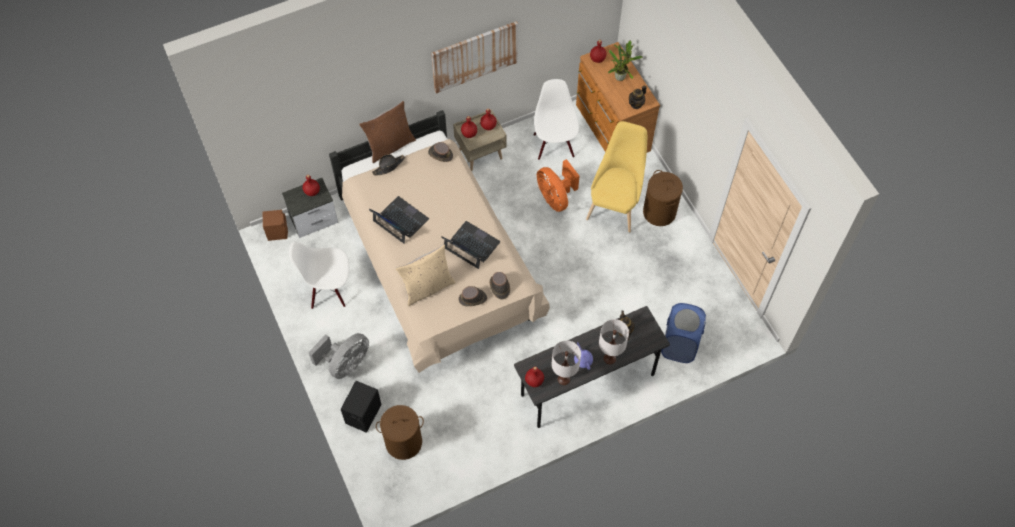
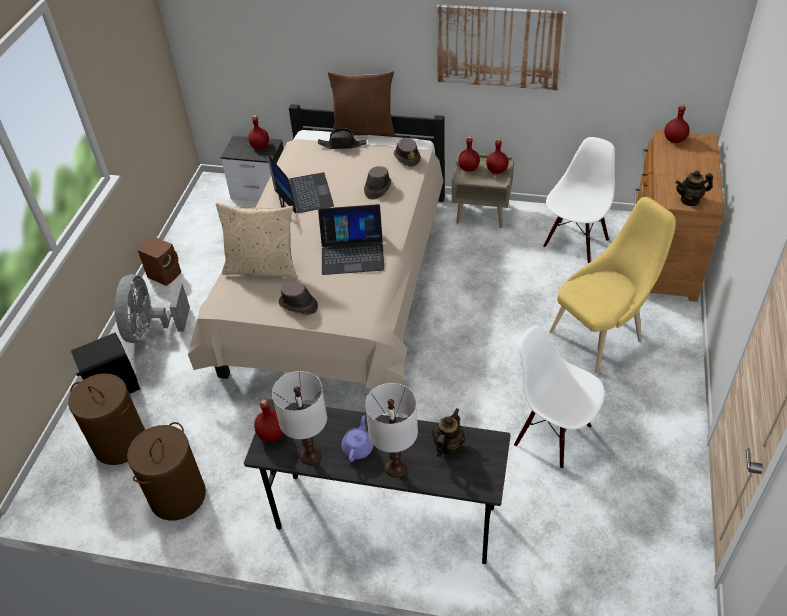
camera: 40 degrees right, 15 degrees down
brown speaker [263,210,288,241] -> brown speaker moved to [138,236,181,286]
white chair [289,242,349,309] -> white chair moved to [514,325,605,469]
grey fan [308,333,369,379] -> grey fan turned 105 degrees clockwise [114,274,190,343]
laptop [441,221,500,269] -> laptop turned 105 degrees clockwise [318,204,385,275]
brown hat [490,272,510,299] -> brown hat moved to [364,166,391,200]
orange fan [537,159,580,212] -> none
potted plant [608,40,642,81] -> none
brown laundry basket [643,170,683,226] -> brown laundry basket moved to [127,422,206,521]
blue laundry basket [661,303,706,363] -> none

